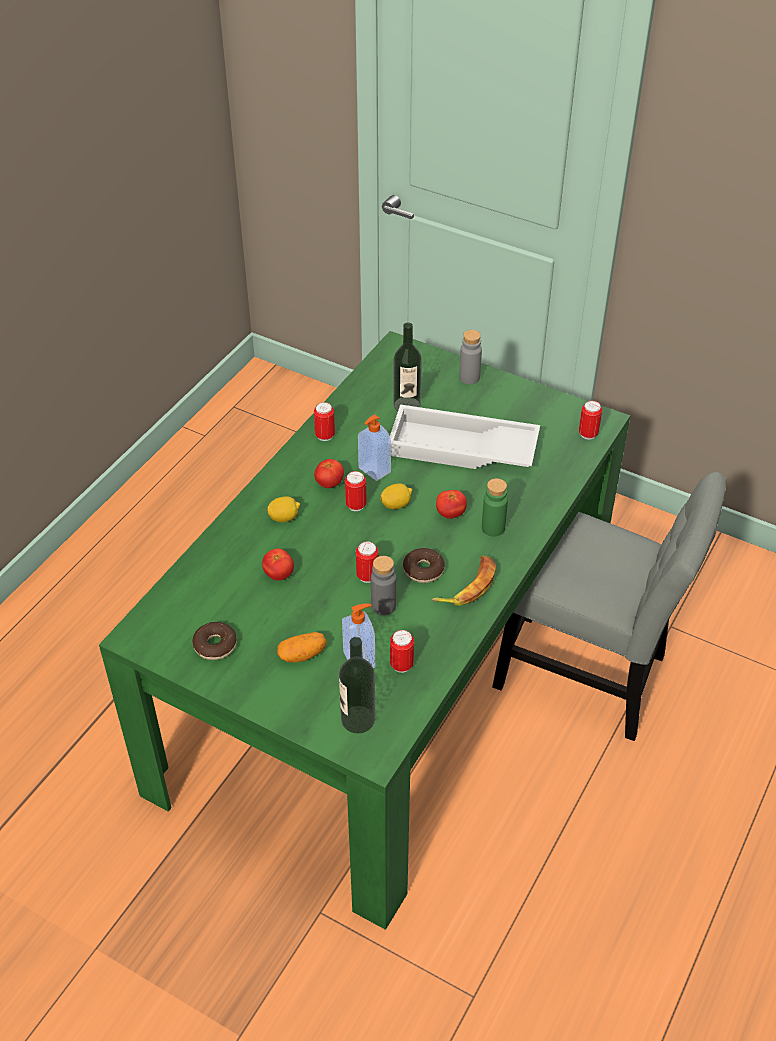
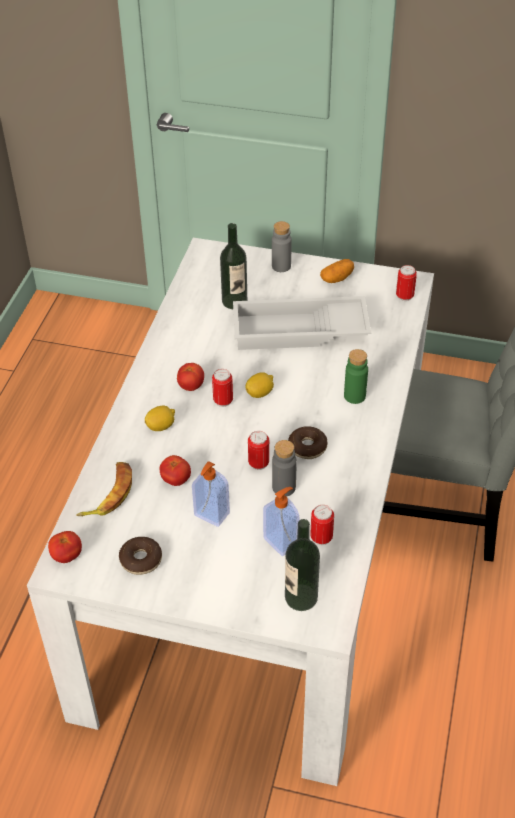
camera: 15 degrees left, 0 degrees up
green dining table [99,331,630,930] -> white dining table [27,238,434,786]
potato [277,632,327,663] -> potato moved to [320,259,354,283]
can [314,402,335,441] -> none
soap dispenser [358,415,391,481] -> soap dispenser moved to [192,461,230,527]
banana [432,556,496,606] -> banana moved to [76,462,132,516]
tomato [436,490,467,519] -> tomato moved to [48,531,82,563]

